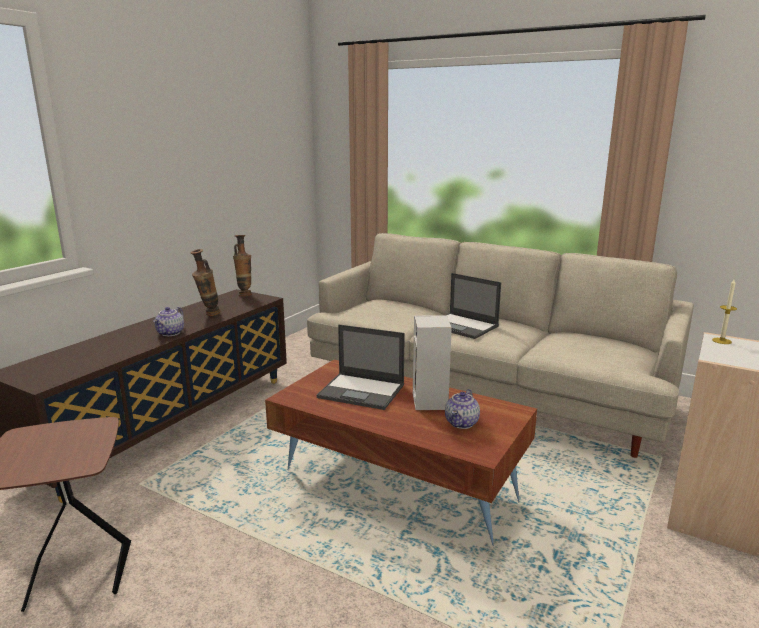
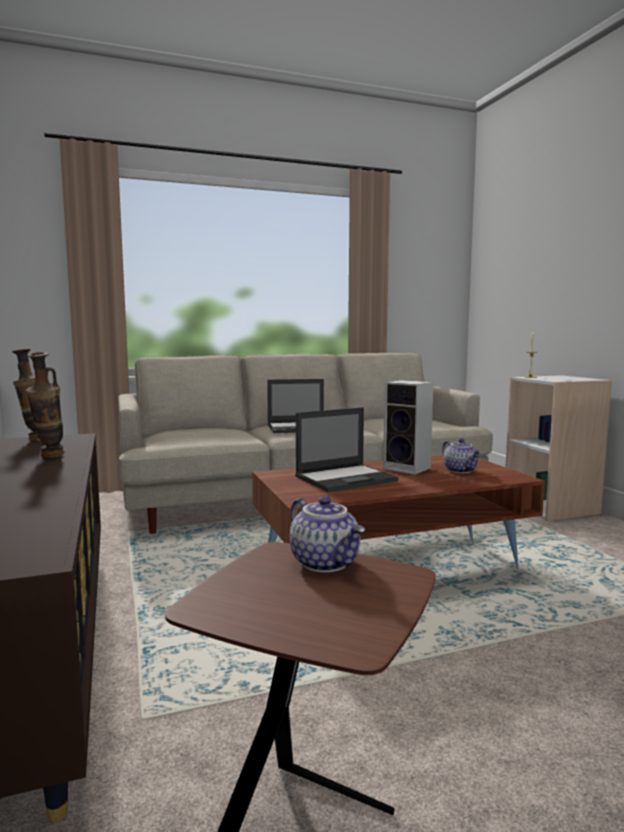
camera: 50 degrees left, 10 degrees down
teapot [153,307,184,336] -> teapot moved to [290,496,365,573]

